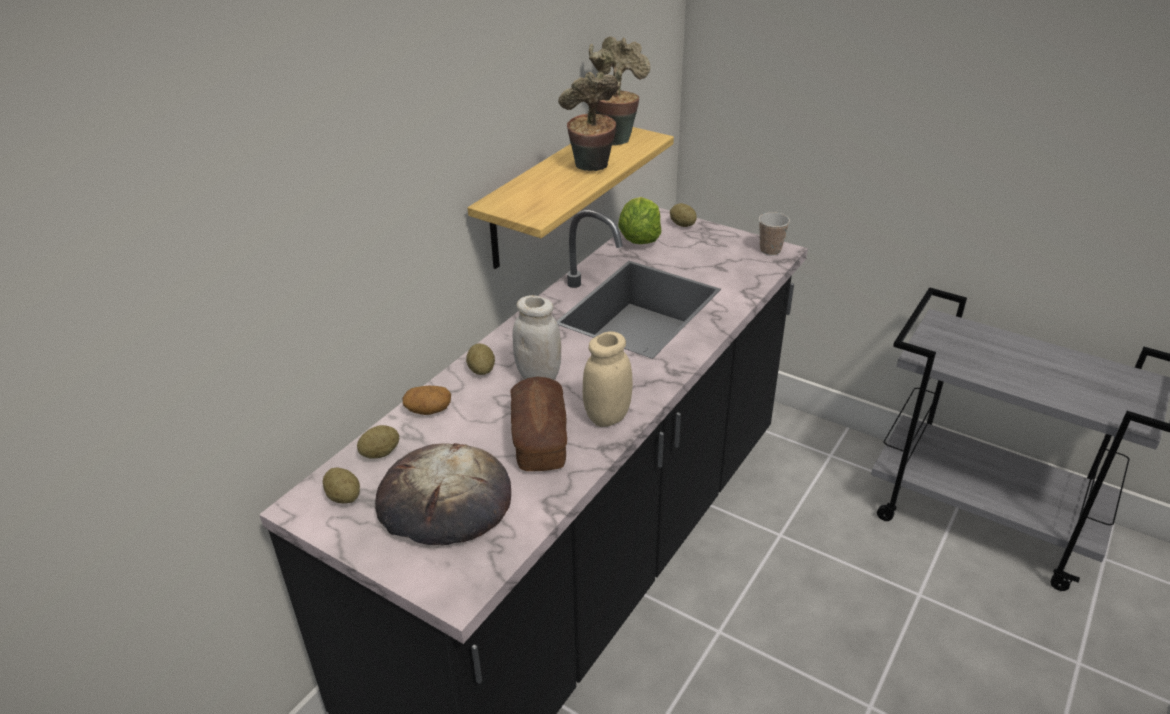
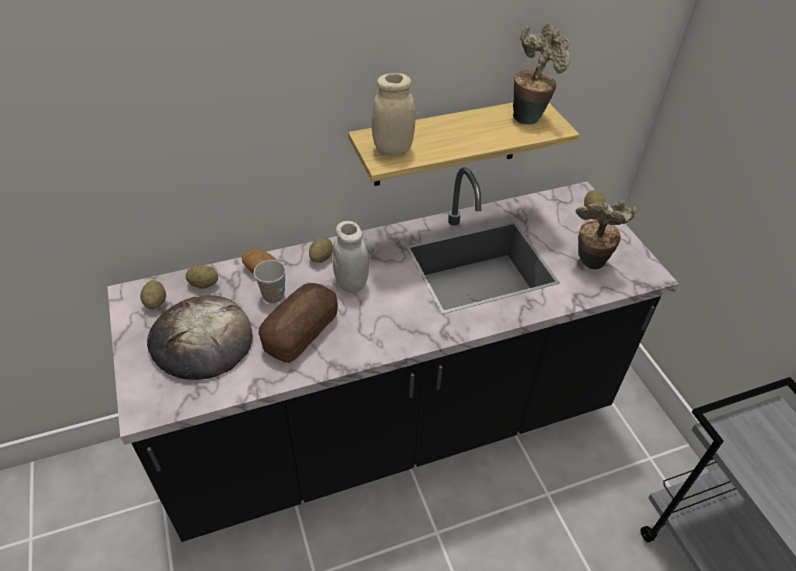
camera: 35 degrees right, 10 degrees up
potted plant [558,69,622,171] -> potted plant moved to [576,200,637,269]
beige jar [583,331,633,427] -> beige jar moved to [372,73,416,156]
lettuce [618,197,661,244] -> none
cup [759,212,790,256] -> cup moved to [254,260,286,303]

